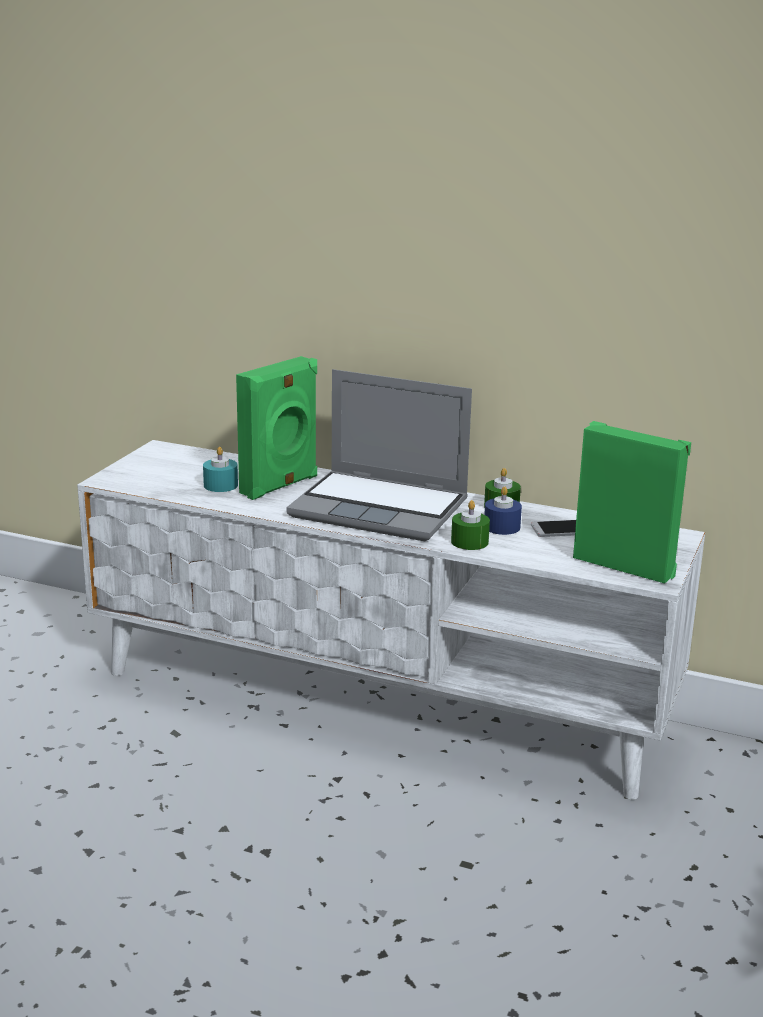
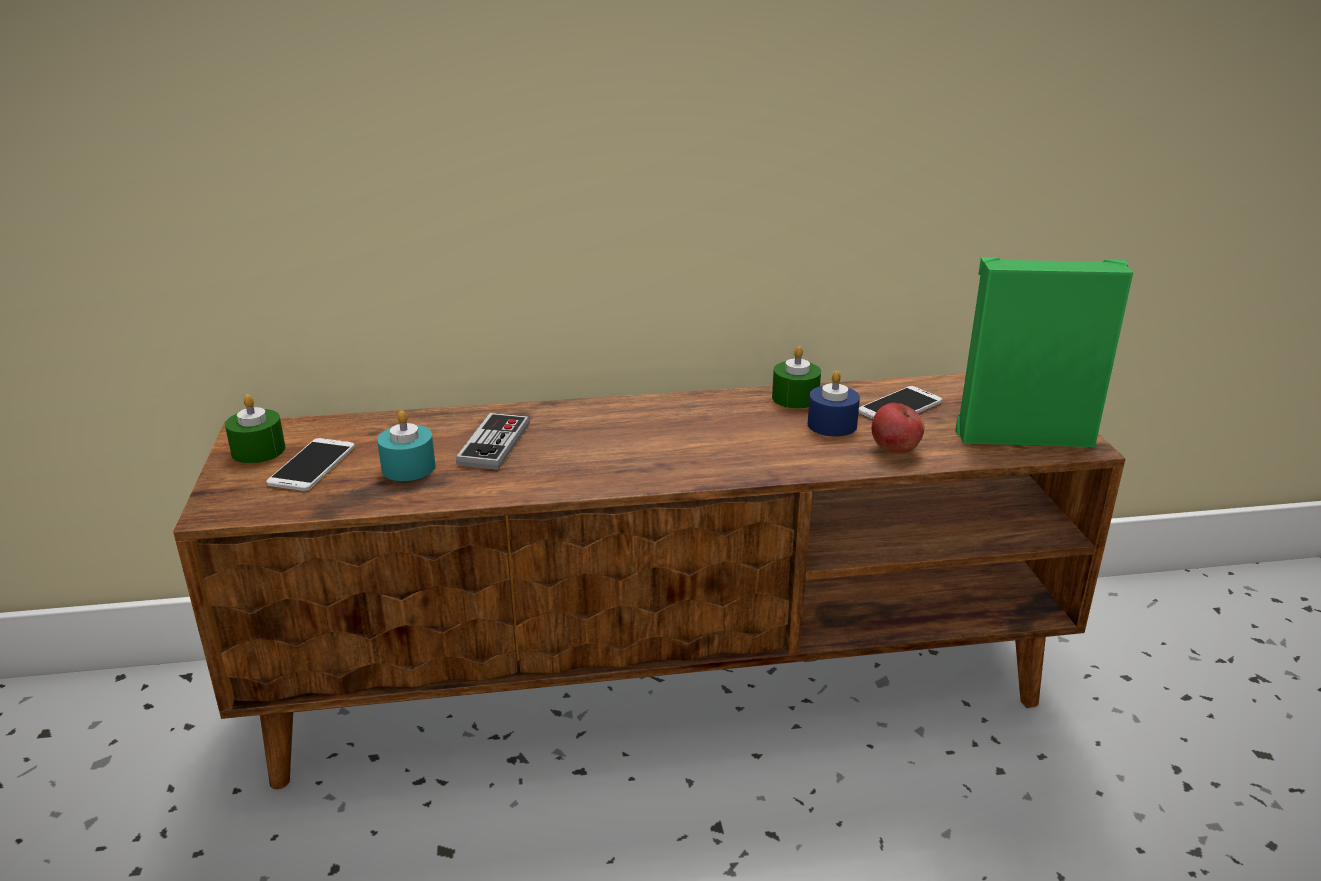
camera: 30 degrees left, 5 degrees up
white tv stand [77,440,705,800] -> brown tv stand [173,374,1126,789]
green speaker [236,356,317,500] -> game controller [456,413,530,470]
laptop [286,369,472,541] -> none
green candle [451,500,490,550] -> green candle moved to [225,395,286,463]
none -> phone [266,438,355,491]
none -> apple [872,403,924,453]

